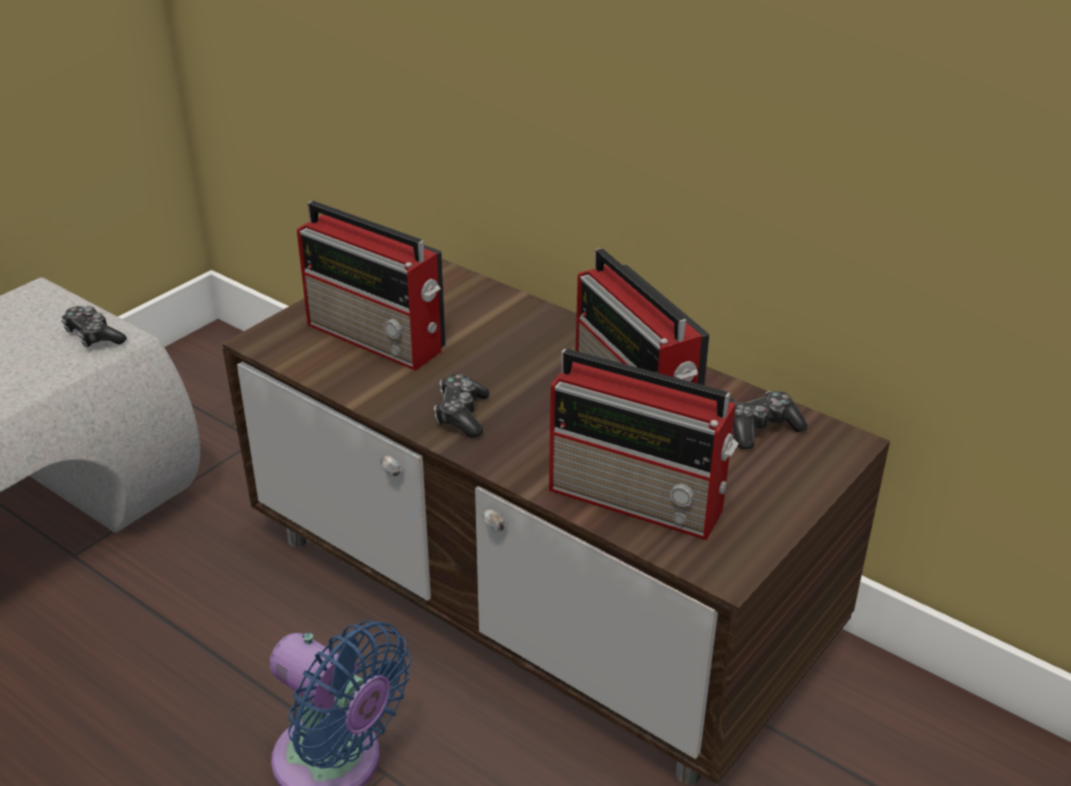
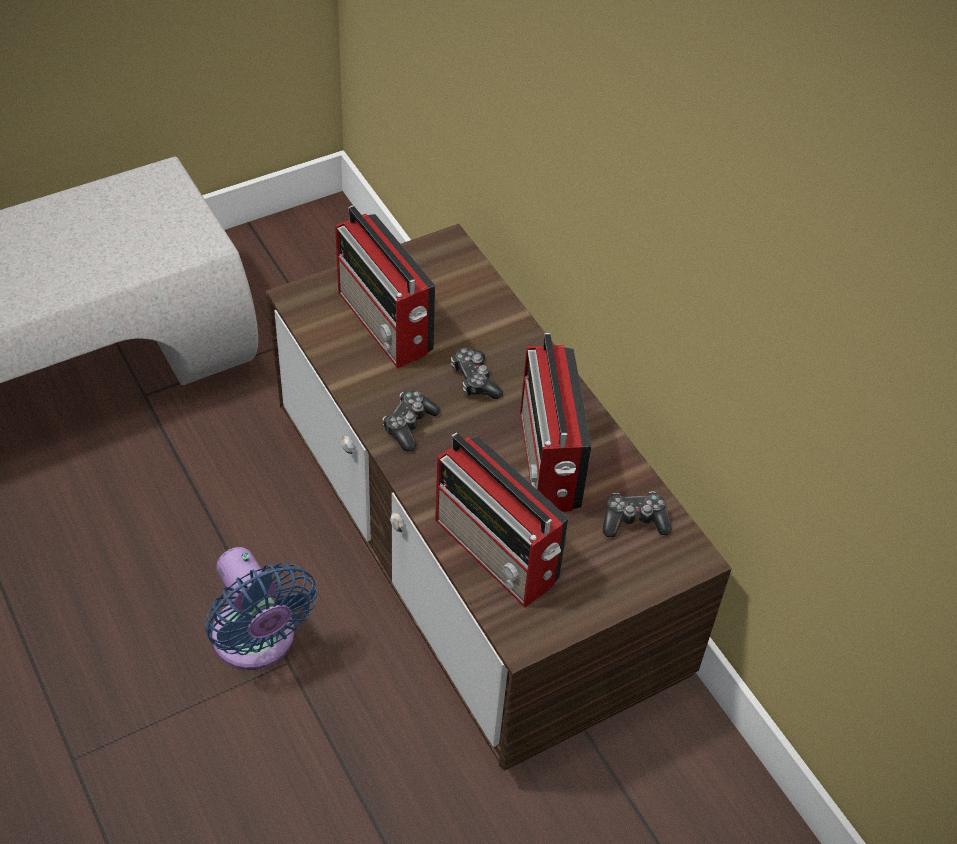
camera: 20 degrees right, 15 degrees up
game controller [61,306,127,347] -> game controller moved to [451,348,503,399]

